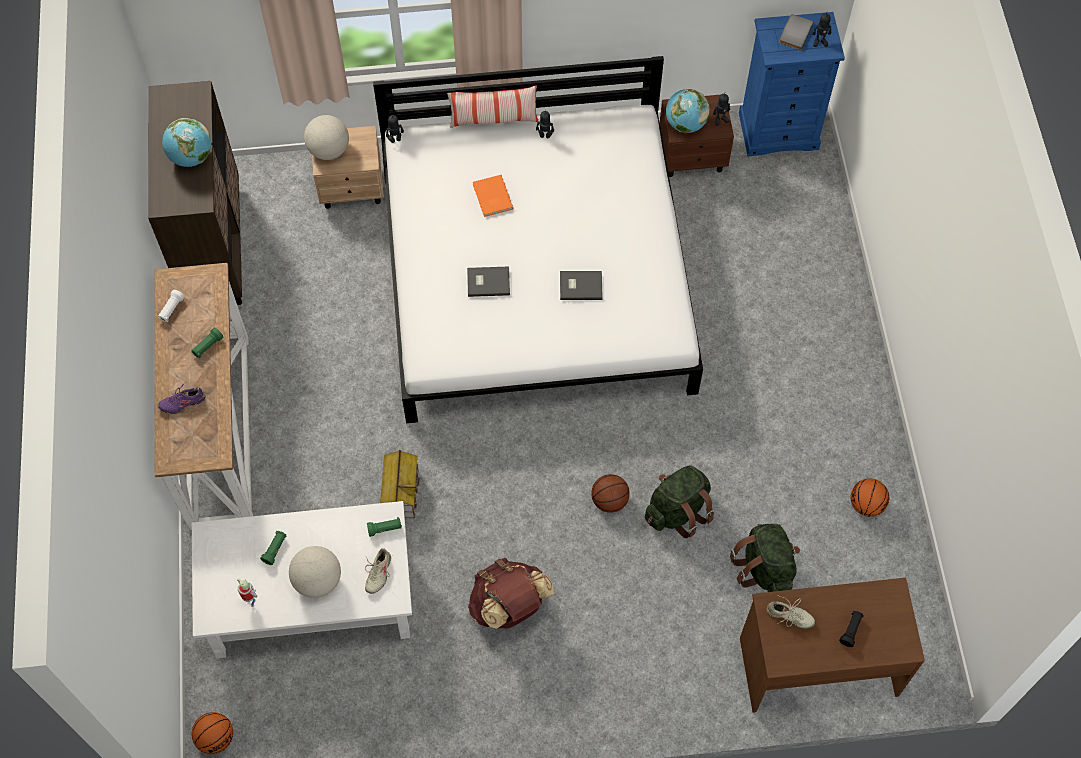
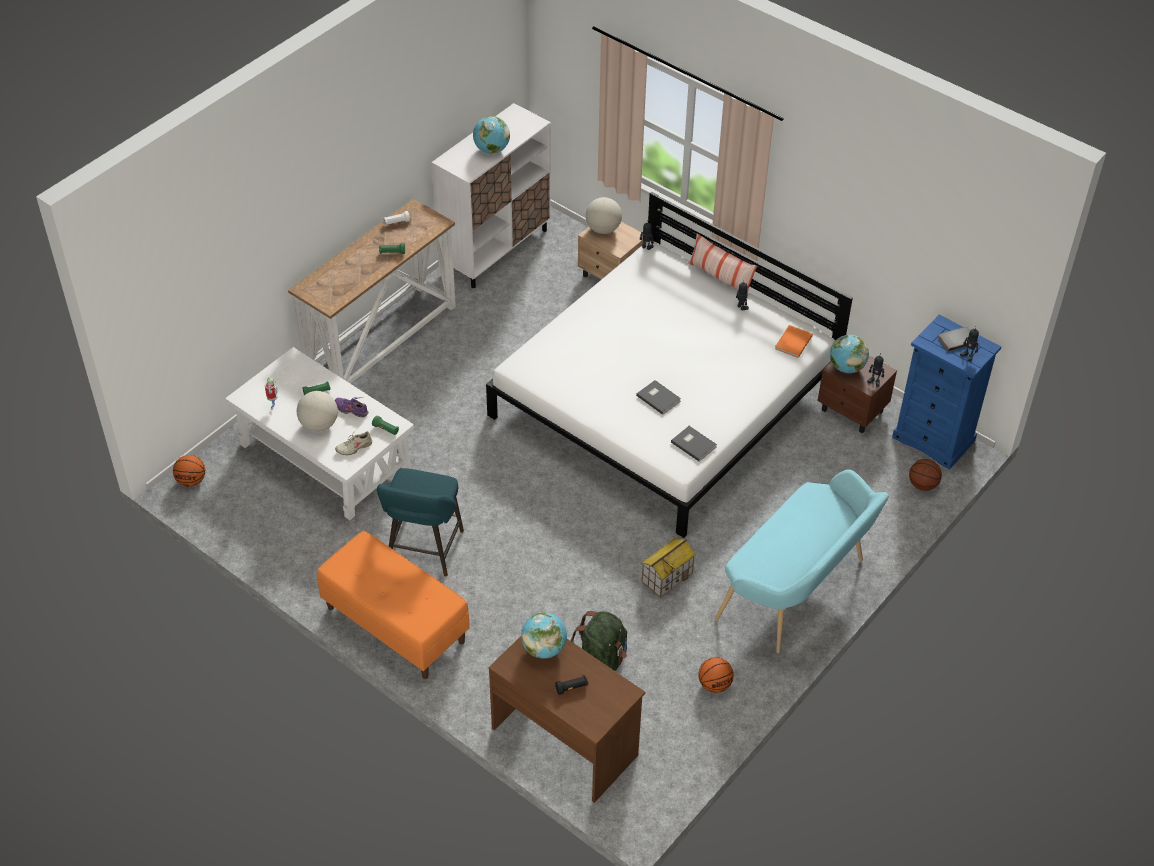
camera: 45 degrees right, 15 degrees down
brown cabinet [148,81,242,305] -> white cabinet [431,103,551,288]
purple shoe [157,382,205,414] -> purple shoe moved to [335,397,368,417]
toy house [380,450,420,518] -> toy house moved to [642,538,696,598]
grey book [467,266,510,297] -> grey book moved to [671,426,717,462]
brown backpack [468,558,554,629] -> turquoise stool [377,468,464,577]
orange book [473,175,513,217] -> orange book moved to [775,325,813,358]
basketball [591,474,630,513] -> basketball moved to [909,459,942,491]
green backpack [645,465,715,538] -> none
beige shoe [767,596,815,628] -> globe [521,612,567,659]
none -> orange bench [317,531,470,679]
none -> turquoise bench [715,469,889,653]

